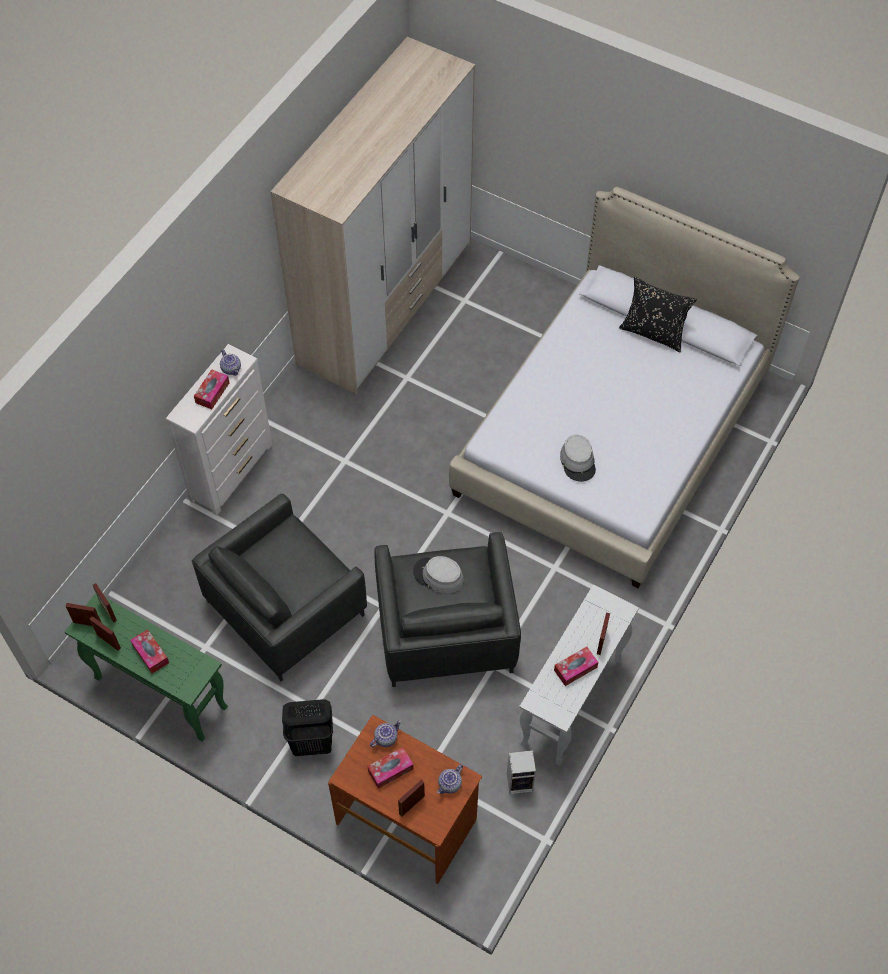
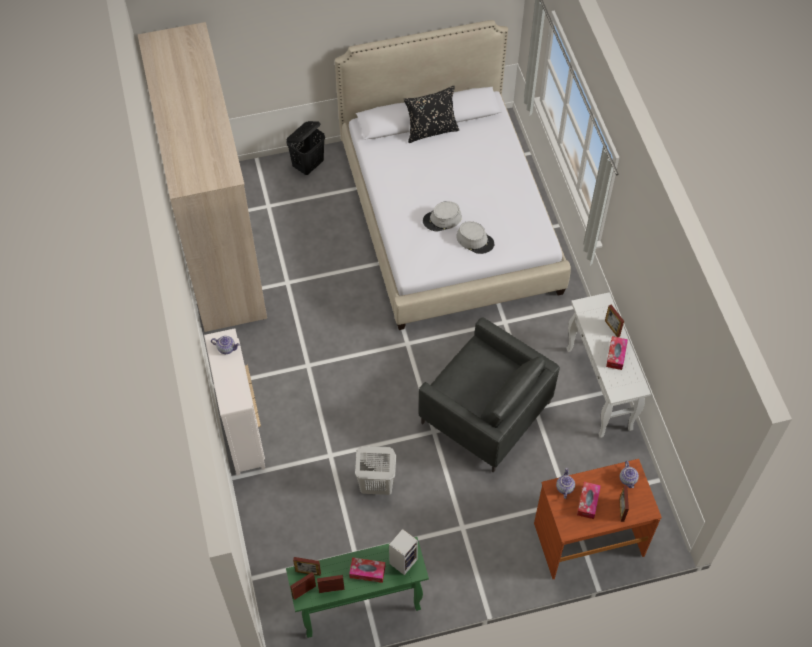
camera: 45 degrees left, 0 degrees up
grey armchair [192,494,367,681] -> white laundry basket [355,446,396,495]
tissue box [194,369,230,409] -> none
black laundry basket [282,699,333,756] -> black laundry basket moved to [287,121,325,175]
grey hat [413,556,464,593] -> grey hat moved to [423,201,462,232]
speaker [507,750,536,794] -> speaker moved to [389,529,418,575]

